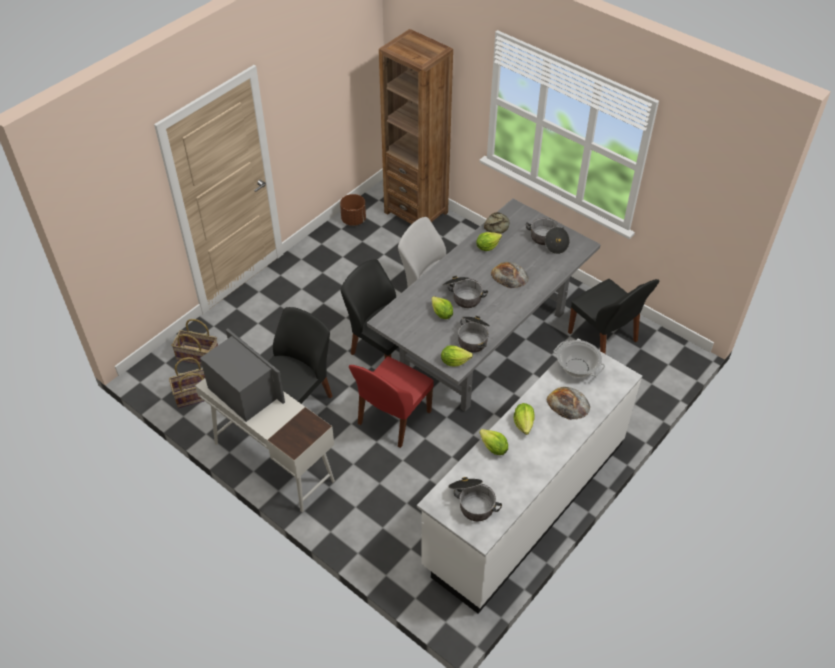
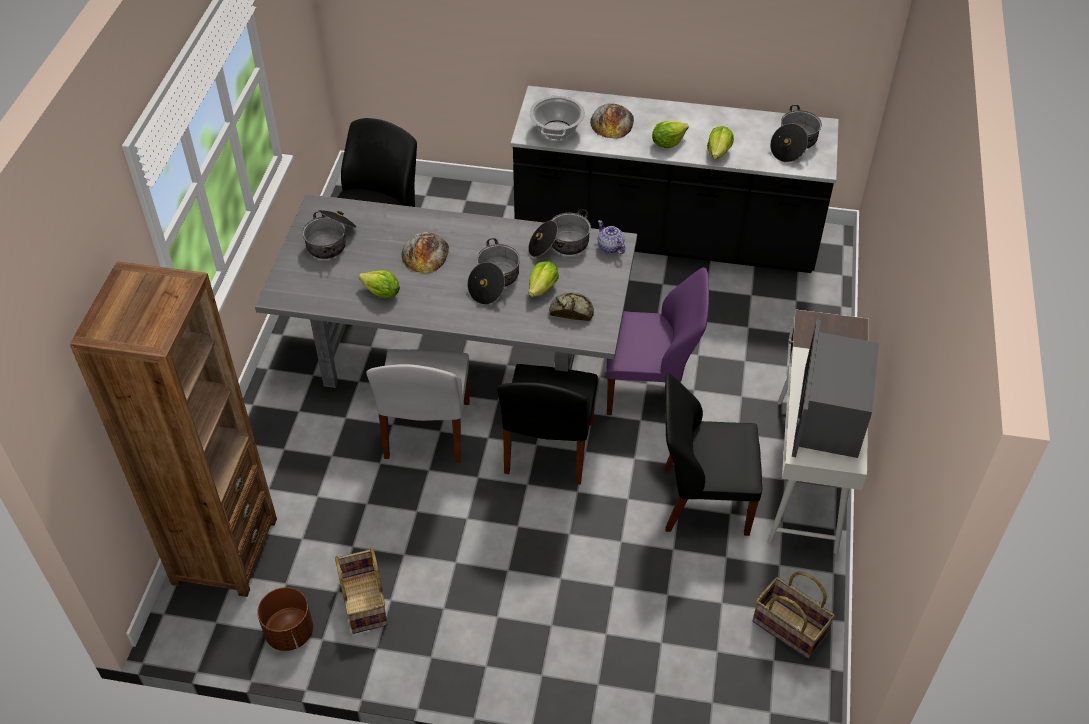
camera: 120 degrees left, 0 degrees up
basket [171,319,218,365] -> basket moved to [335,547,388,634]
red chair [349,356,434,448] -> purple chair [607,267,709,415]
white counter [417,339,642,614] -> black counter [510,86,839,273]
lettuce [441,345,473,366] -> teapot [598,220,625,254]
bread [484,212,509,233] -> bread moved to [549,293,594,321]

